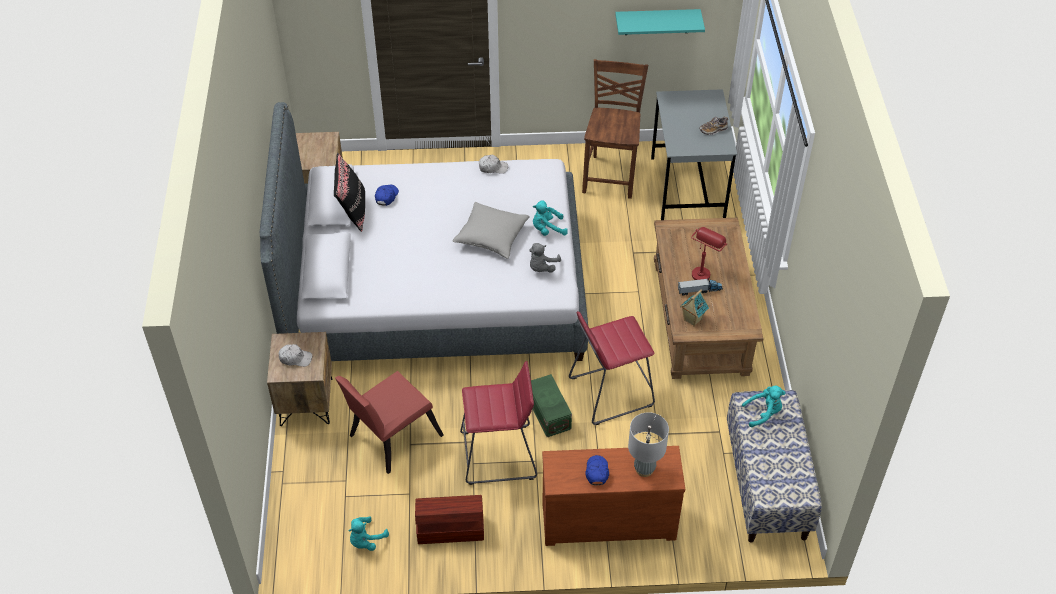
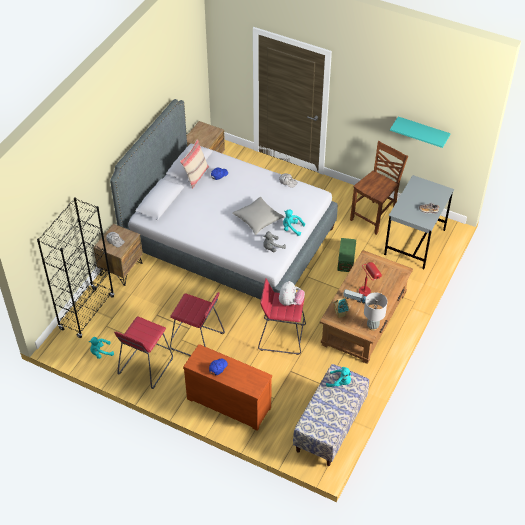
camera: 30 degrees right, 0 degrees up
black pillow [334,153,365,232] -> beige pillow [180,139,209,189]
red chair [335,371,444,474] -> none
brown storage box [415,495,484,544] -> red stool [114,316,173,389]
green storage box [531,374,572,437] -> green storage box moved to [337,238,356,272]
grey table lamp [628,412,669,477] -> grey table lamp moved to [364,292,387,331]
none -> black bookcase [37,197,114,338]
none -> plush toy [279,281,305,306]

